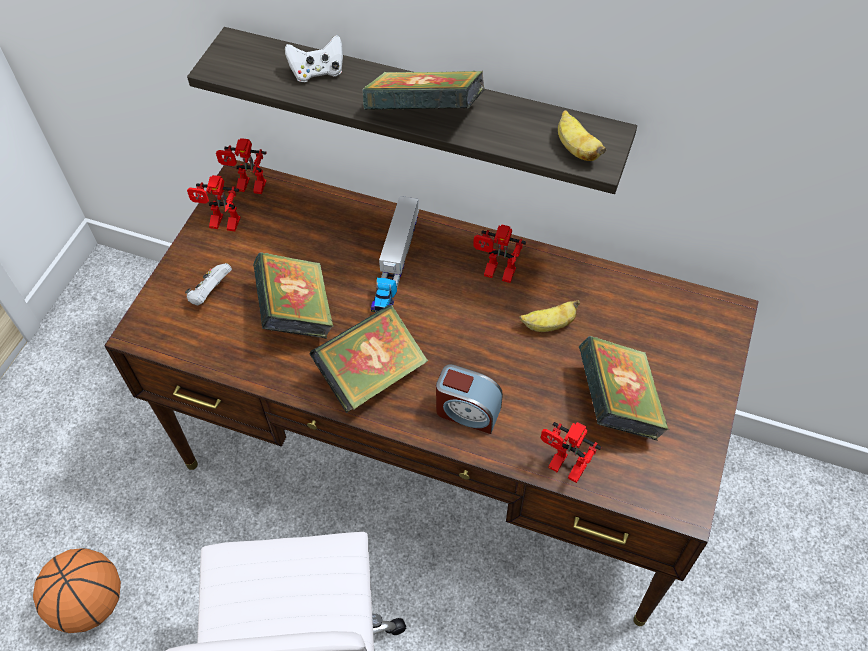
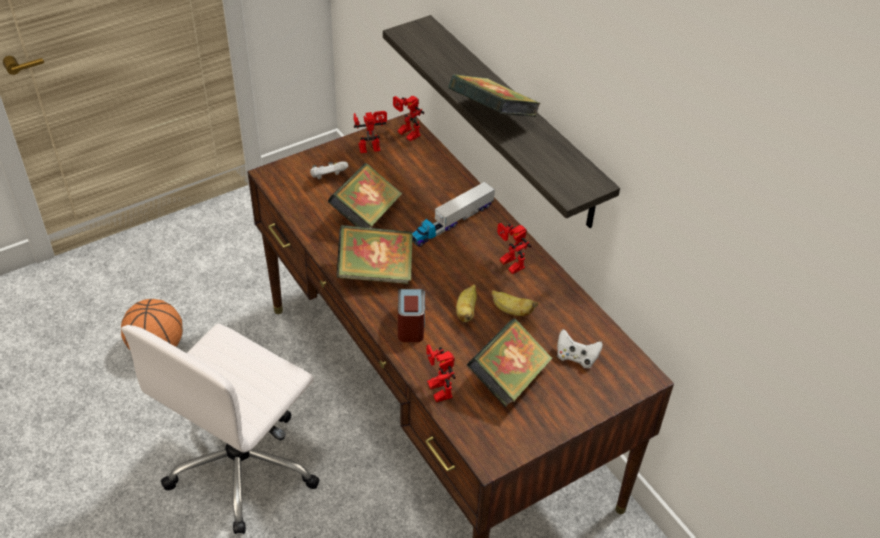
camera: 35 degrees right, 10 degrees down
toy robot [187,175,241,231] -> toy robot turned 120 degrees clockwise [354,111,387,153]
white game controller [285,35,343,82] -> white game controller moved to [557,329,603,368]
alarm clock [436,364,503,434] -> alarm clock turned 150 degrees counterclockwise [398,289,425,342]
banana [558,110,606,161] -> banana moved to [456,285,477,322]

